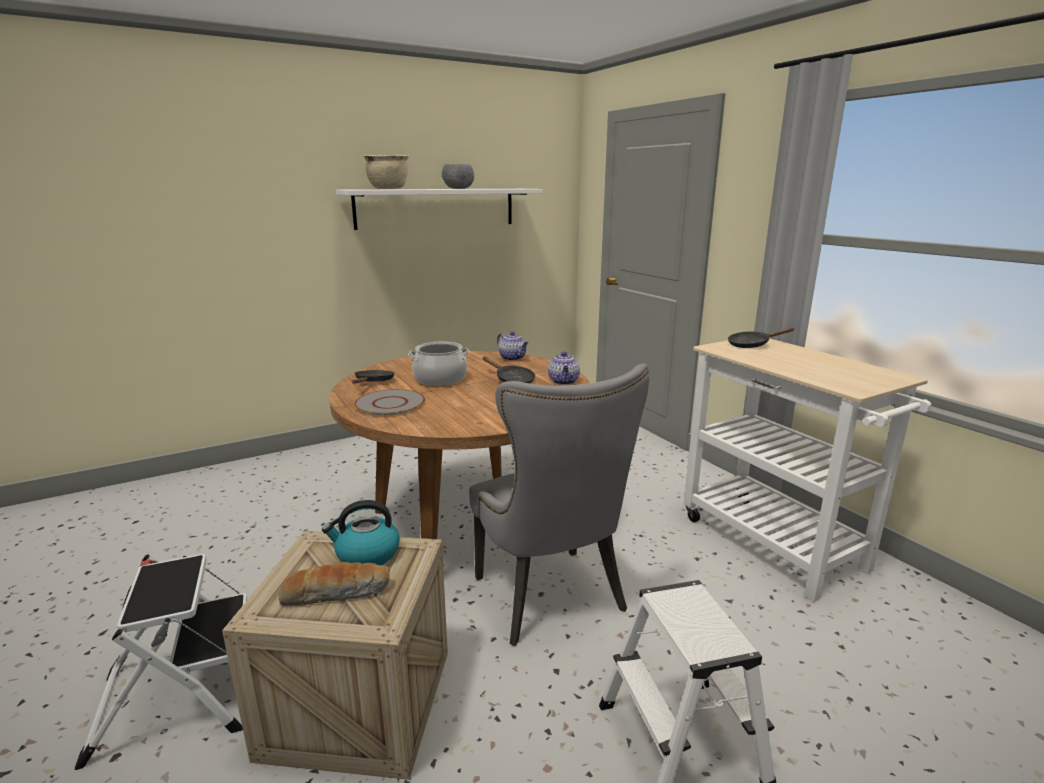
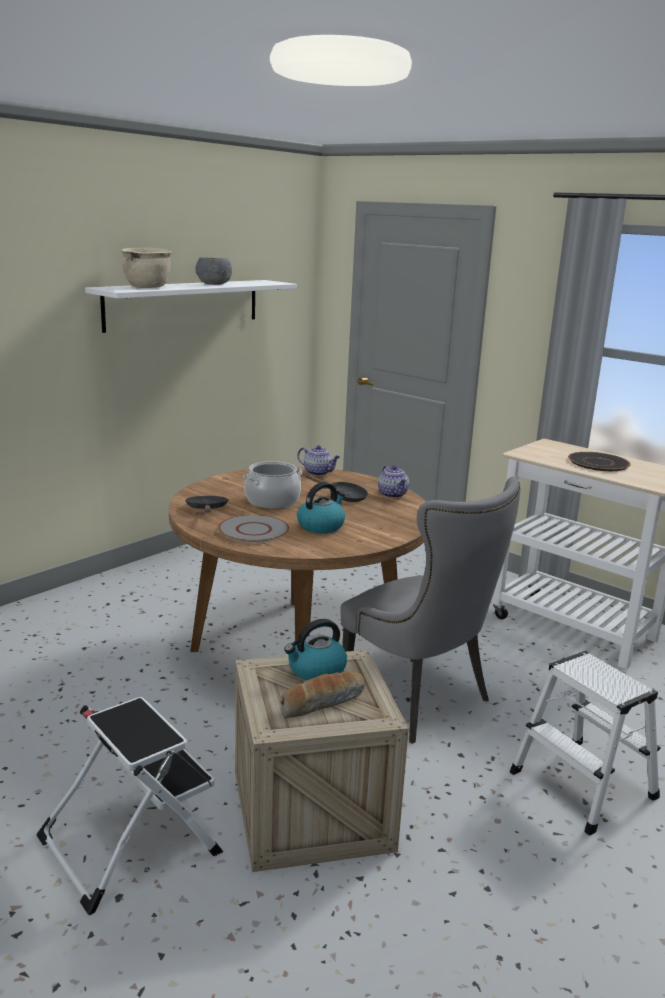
camera: 20 degrees left, 0 degrees up
black frying pan [728,328,794,348] -> none
none -> kettle [297,482,345,533]
none -> black plate [568,452,631,471]

